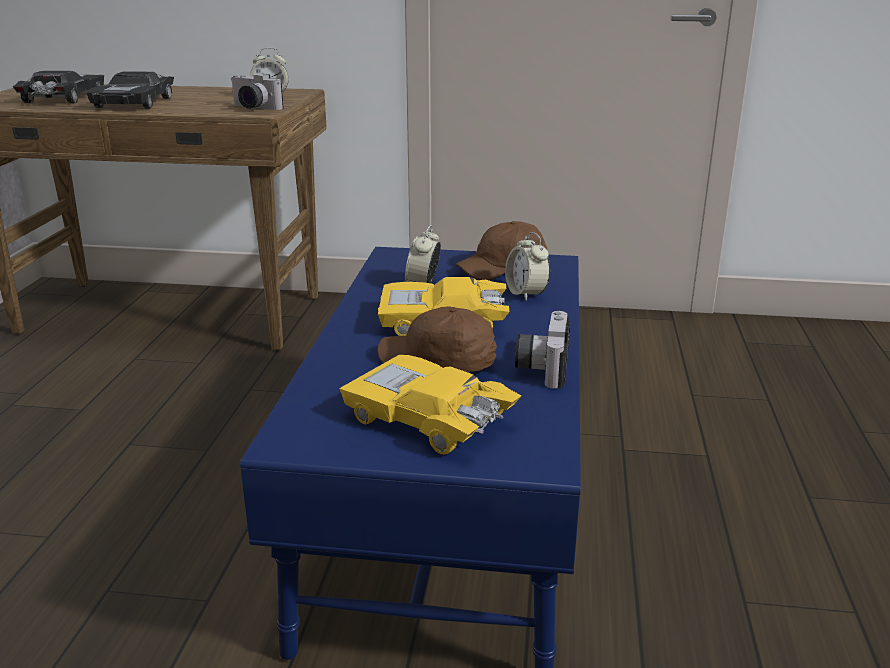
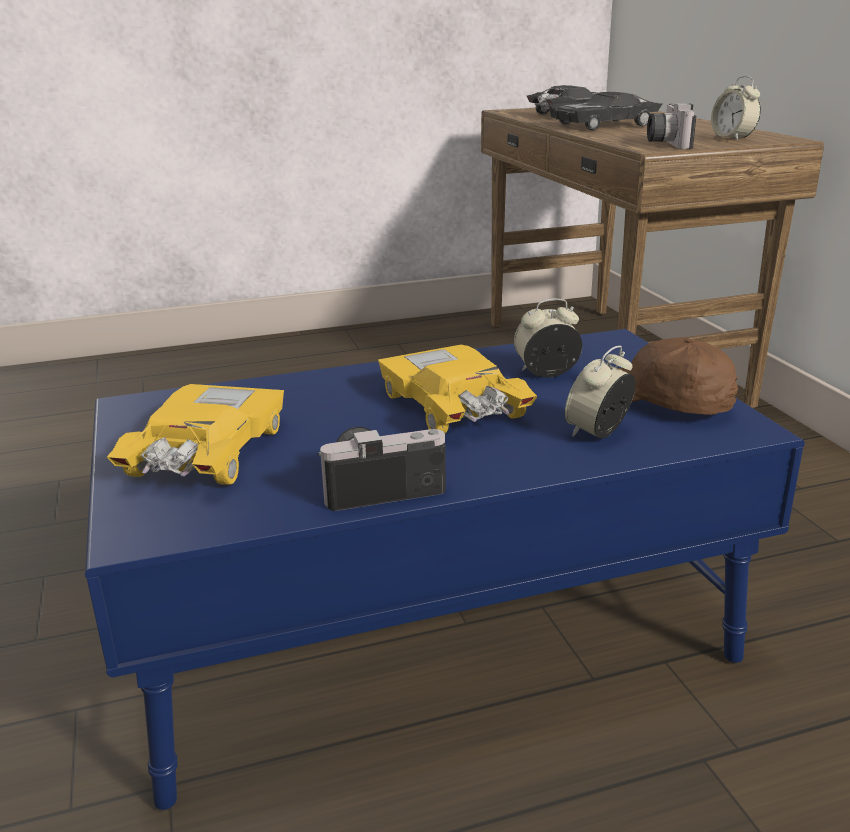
camera: 65 degrees right, 0 degrees up
brown cap [378,306,497,372] -> none

